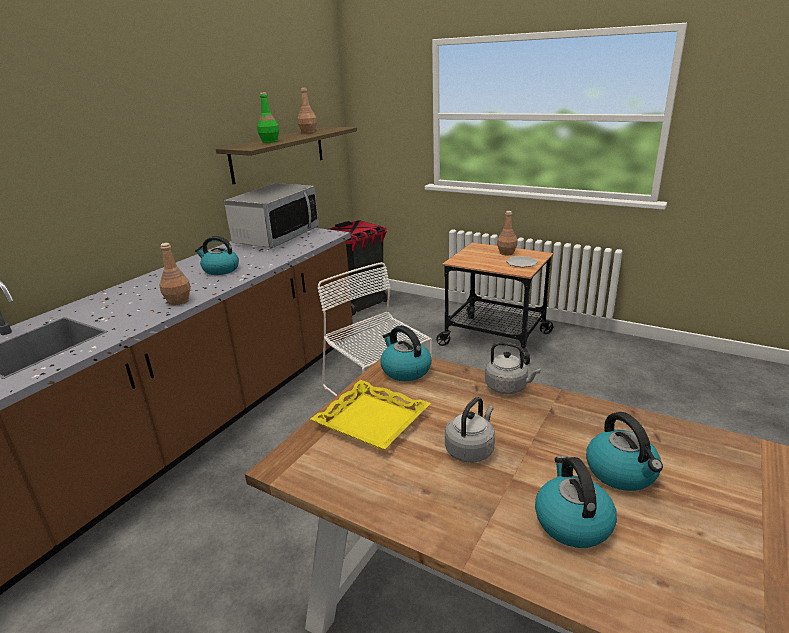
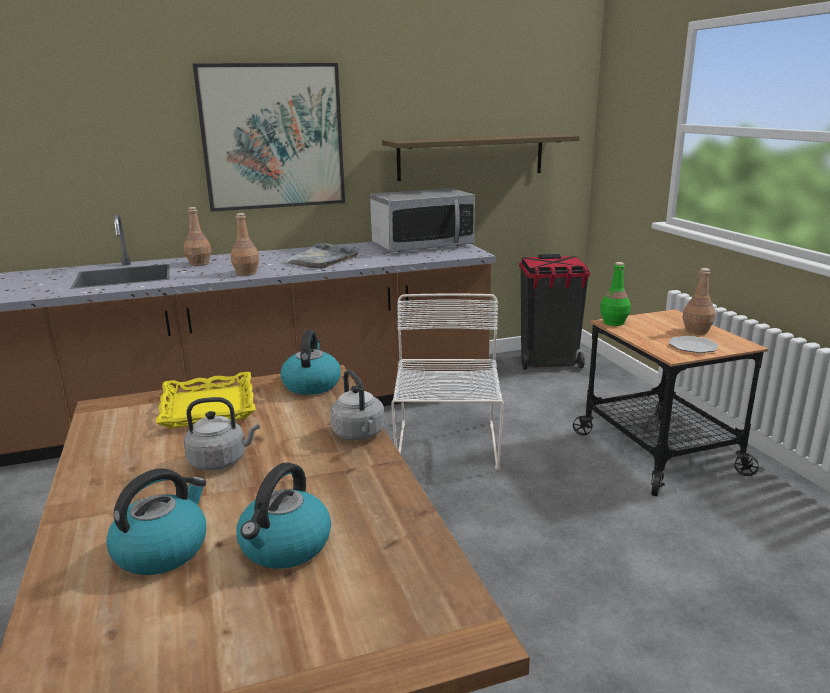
camera: 40 degrees right, 5 degrees down
kettle [195,236,239,275] -> grey tray [281,243,361,269]
green bottle [257,93,279,143] -> green bottle moved to [600,262,631,326]
brown bottle [297,88,317,133] -> brown bottle moved to [184,207,211,266]
none -> picture [193,63,345,212]

